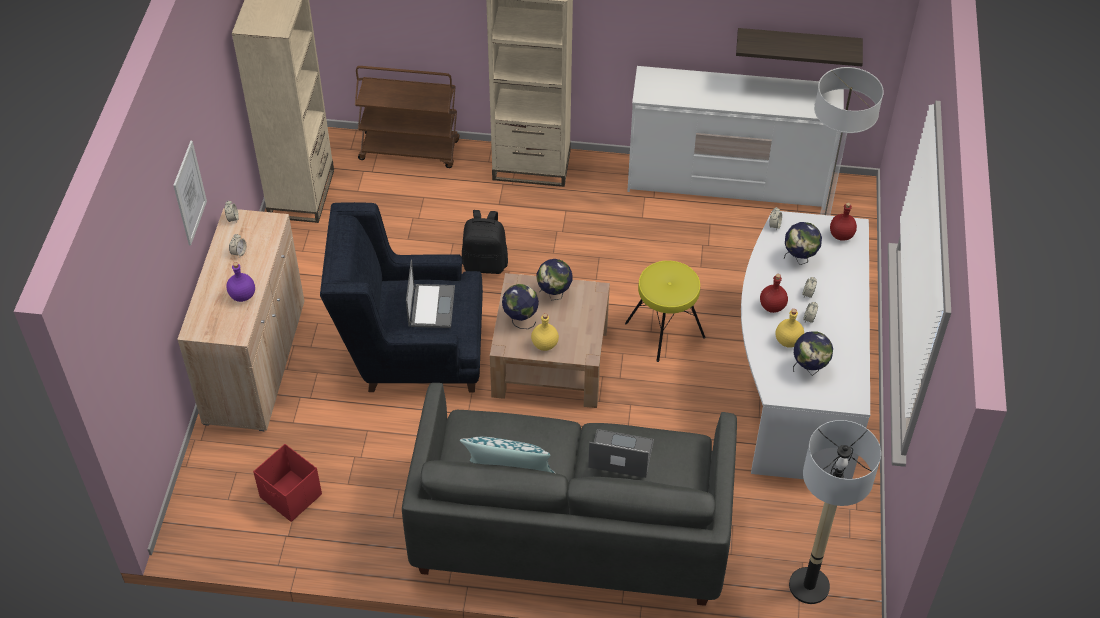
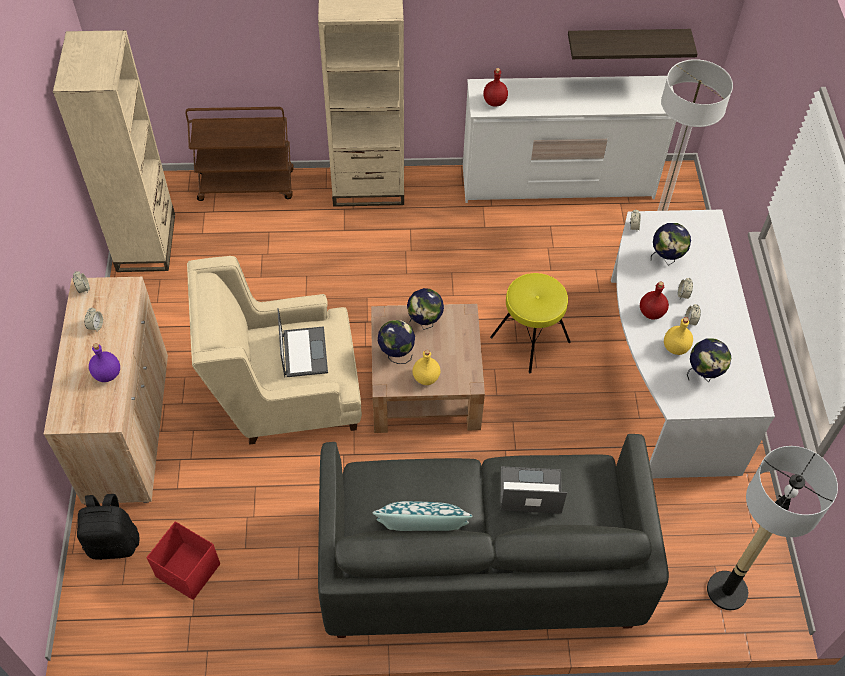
camera: 10 degrees left, 5 degrees up
picture [173,141,207,246] -> none
blue armchair [320,202,483,393] -> beige armchair [187,256,362,445]
black backpack [462,210,508,274] -> black backpack moved to [77,494,139,560]
red bottle [830,202,857,241] -> red bottle moved to [483,68,508,107]

